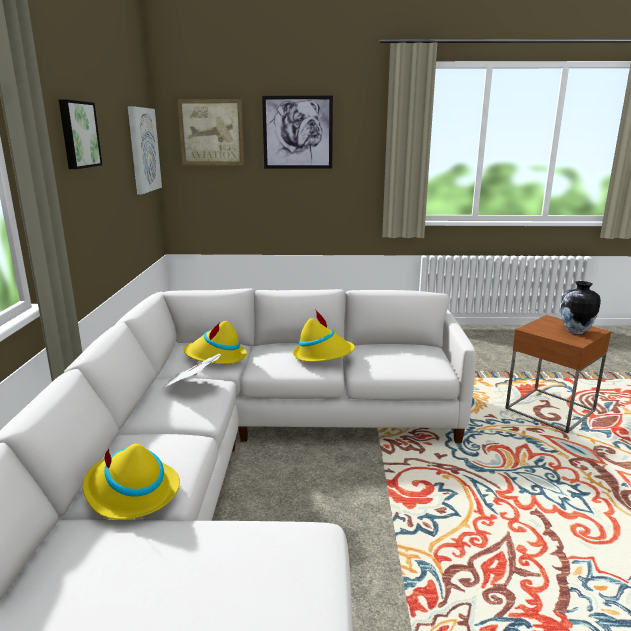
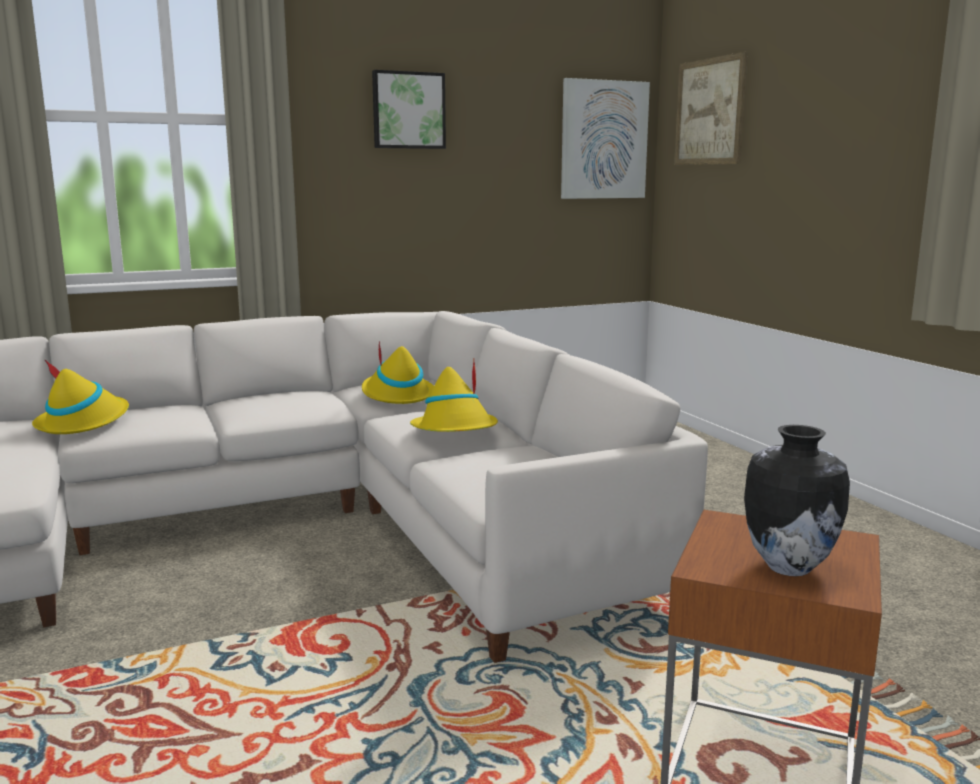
camera: 65 degrees right, 5 degrees down
newspaper [161,353,221,389] -> none
picture [262,96,333,169] -> none

